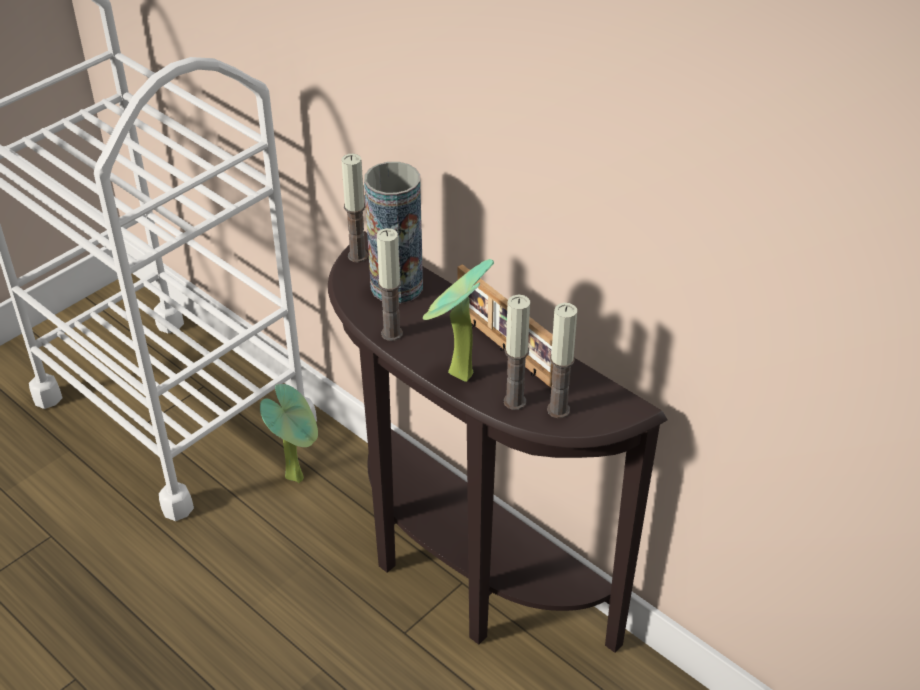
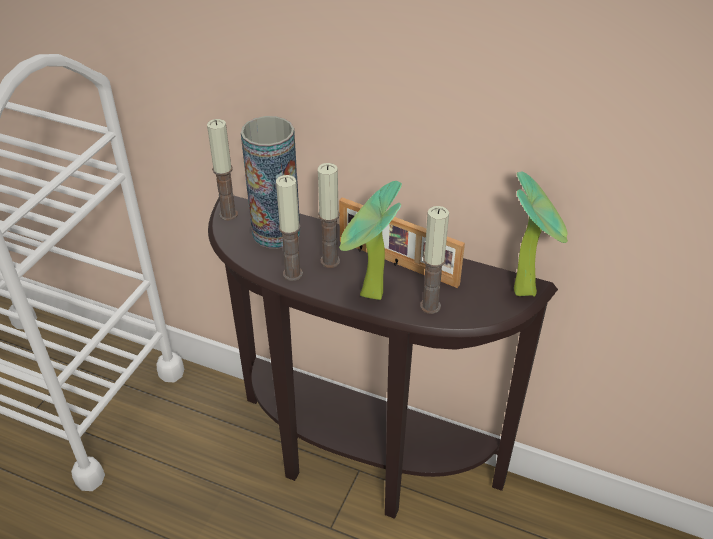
camera: 20 degrees left, 0 degrees up
potted plant [260,384,318,483] -> potted plant moved to [514,172,568,297]
candle [547,303,577,418] -> candle moved to [318,163,340,268]

